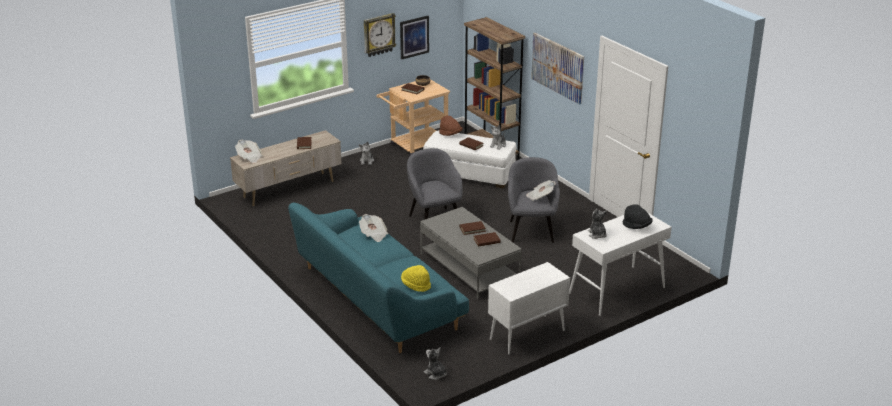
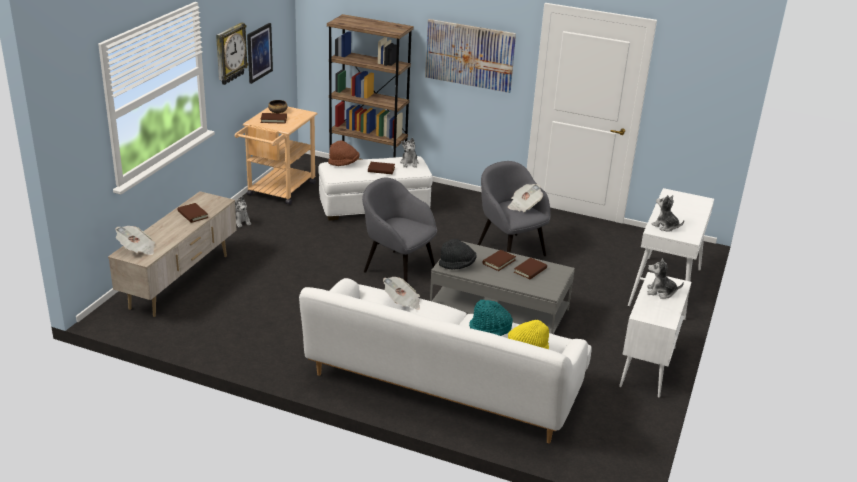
camera: 35 degrees left, 0 degrees up
turquoise sofa [288,203,469,353] -> white sofa [299,278,592,443]
plush toy [424,347,448,380] -> plush toy moved to [647,258,684,299]
black hat [623,204,652,229] -> black hat moved to [439,239,477,270]
none -> turquoise hat [469,300,513,336]

